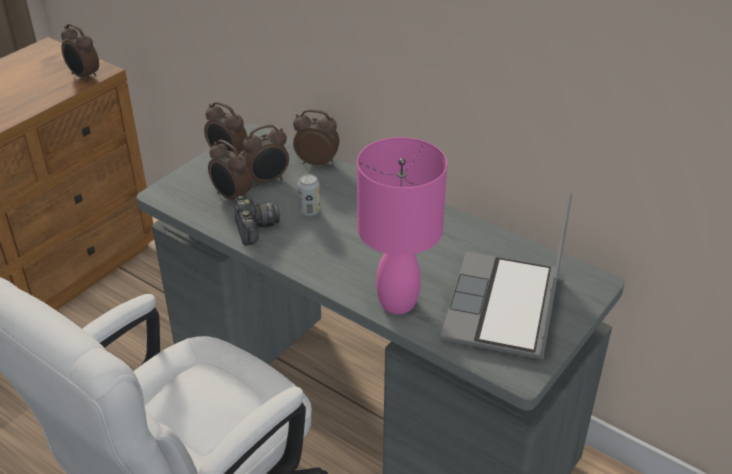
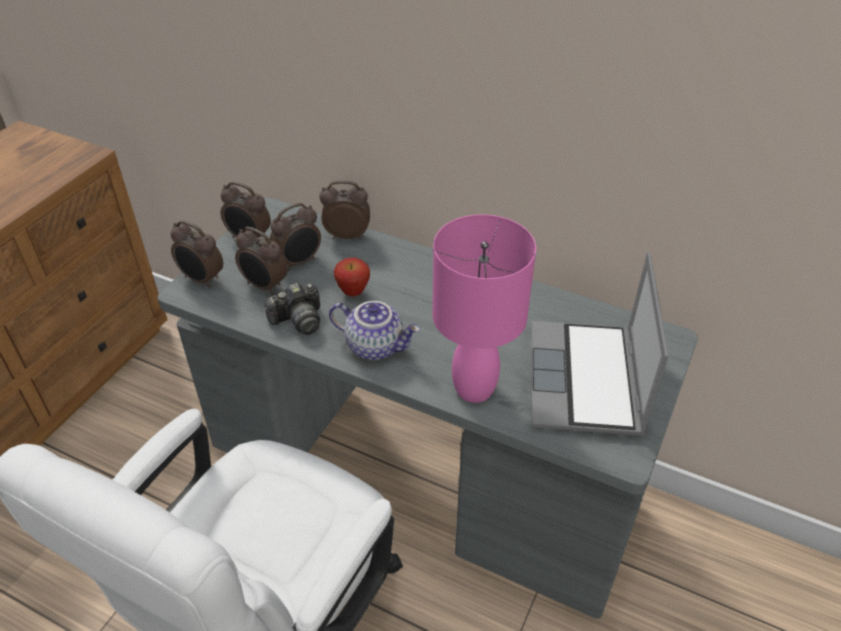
camera: 10 degrees left, 5 degrees up
alarm clock [61,23,99,82] -> alarm clock moved to [170,220,223,288]
camera [235,196,280,246] -> camera turned 90 degrees clockwise [264,283,320,335]
can [298,174,320,216] -> apple [334,258,370,297]
none -> teapot [329,301,420,360]

